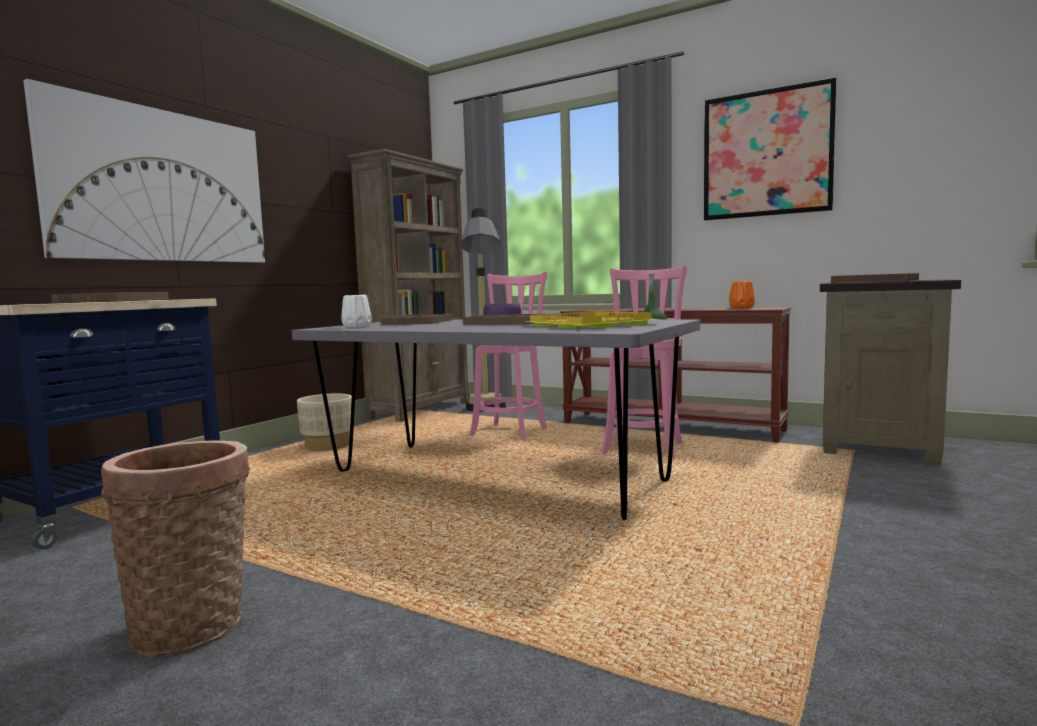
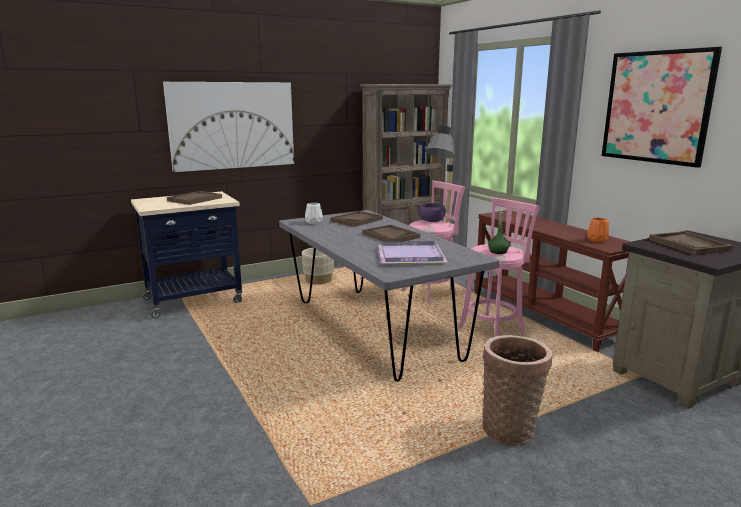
camera: 30 degrees right, 10 degrees up
basket [101,441,250,657] -> basket moved to [482,335,553,445]
yellow tray [524,311,656,328] -> purple tray [378,241,448,265]

